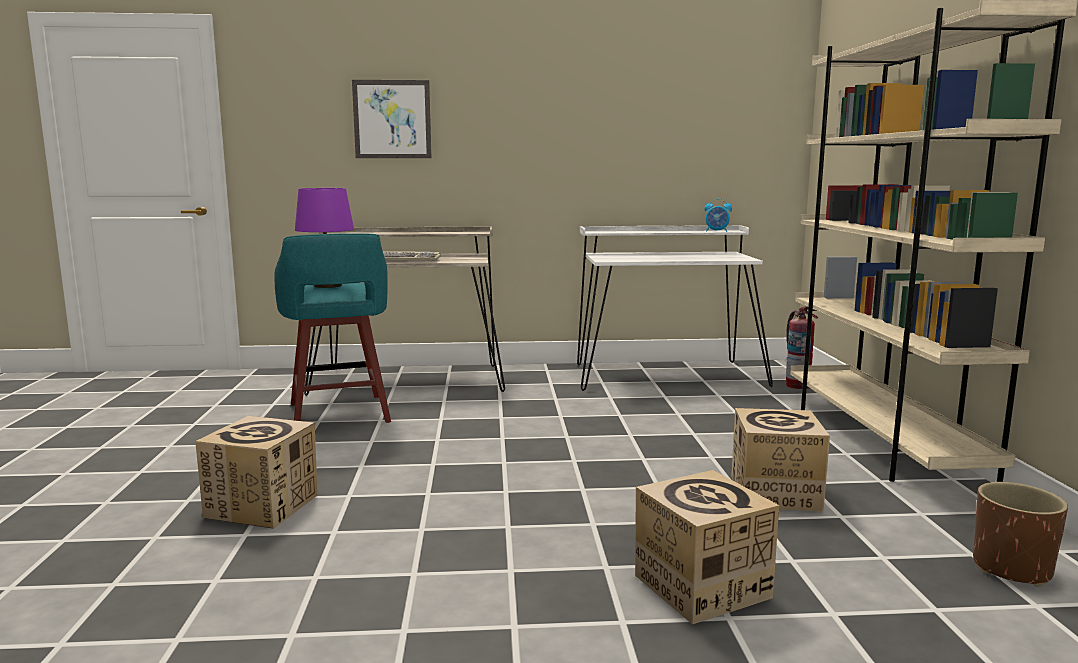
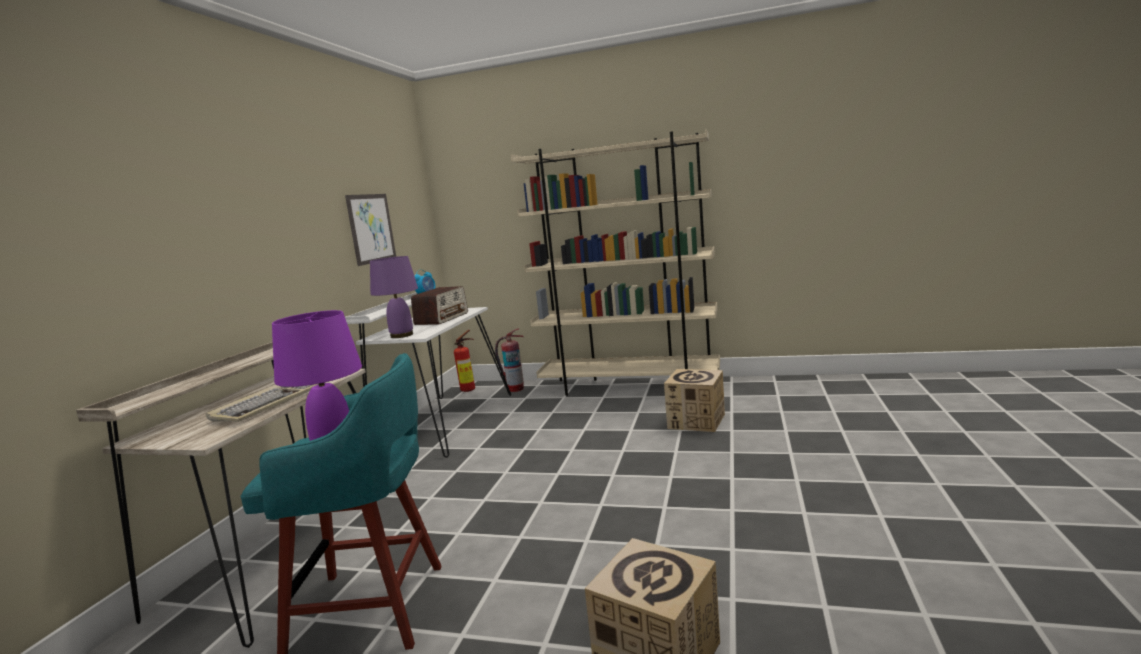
camera: 70 degrees left, 0 degrees up
picture [352,80,432,158] -> picture moved to [345,194,396,266]
cardboard box [635,470,779,625] -> none
brown planter [973,482,1068,587] -> none
none -> purple table lamp [370,256,418,338]
none -> radio [411,286,468,325]
none -> fire extinguisher [454,330,475,392]

